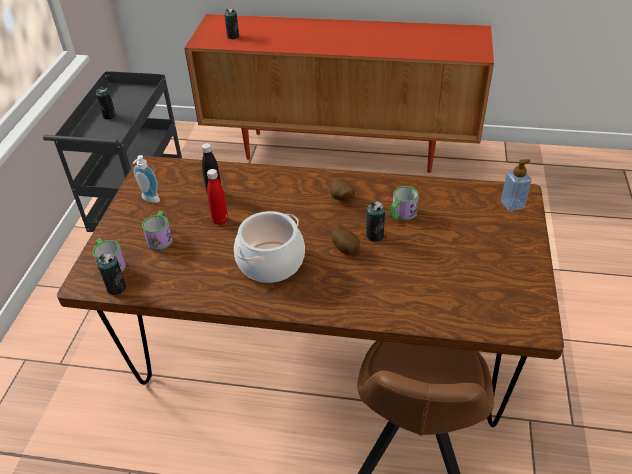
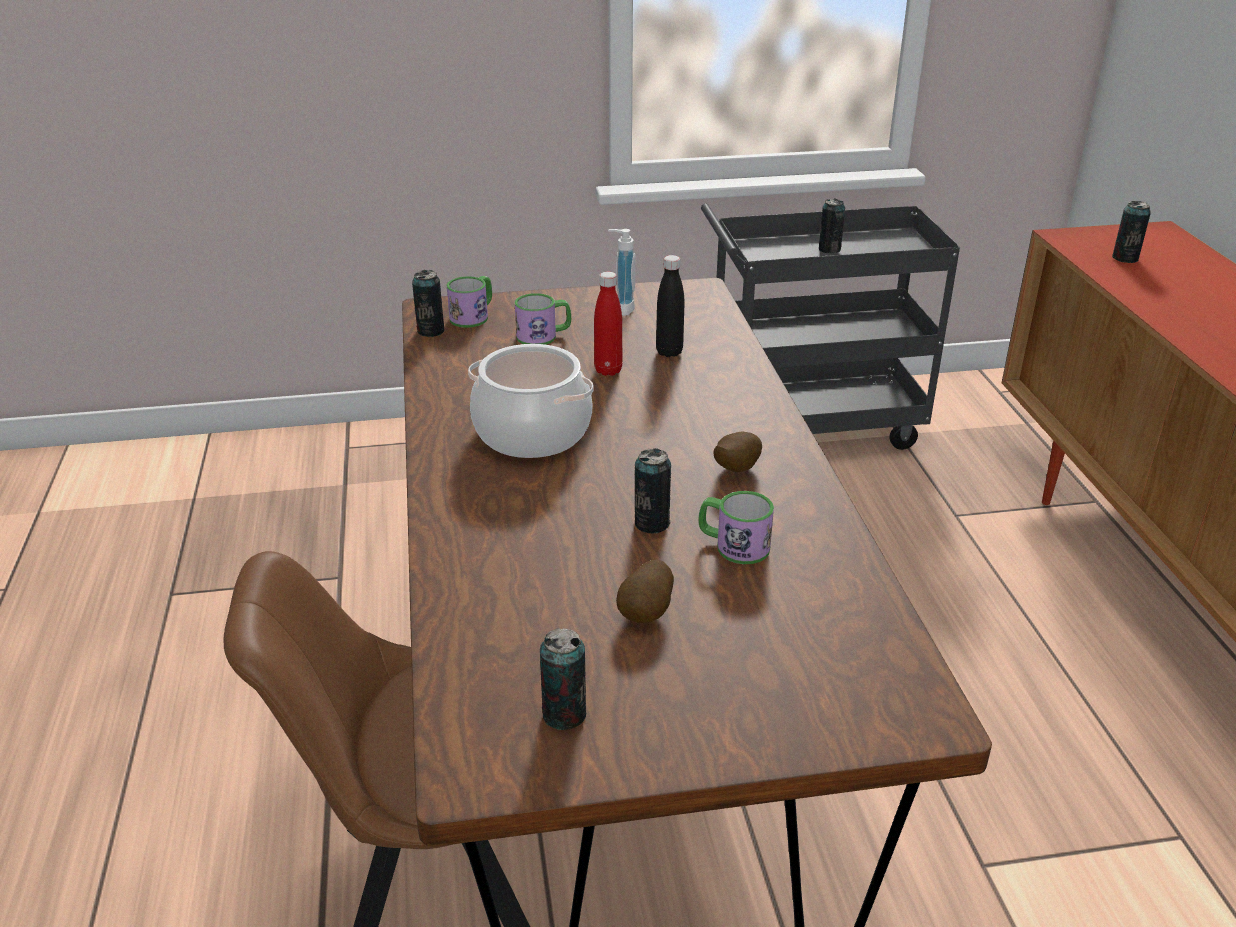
camera: 70 degrees right, 10 degrees down
potato [331,226,360,255] -> potato moved to [616,559,674,623]
soap dispenser [501,159,532,211] -> none
none -> can [540,628,586,730]

